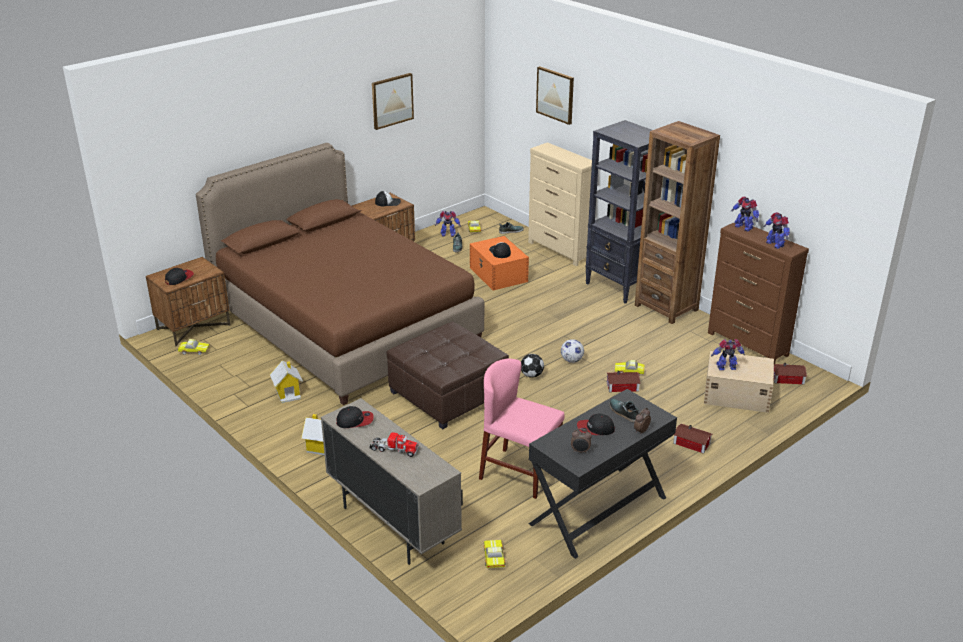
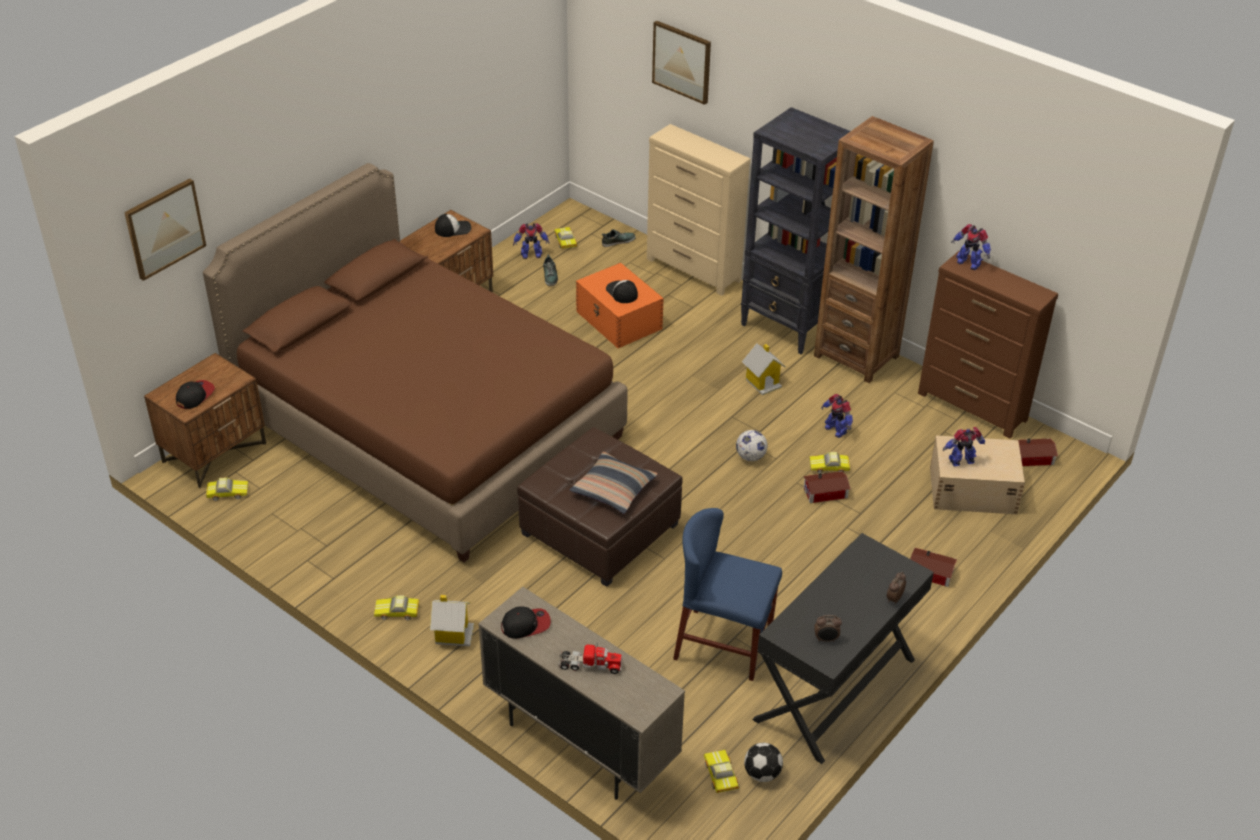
camera: 10 degrees left, 10 degrees up
toy house [270,360,303,403] -> toy house moved to [742,343,786,395]
picture [372,73,414,130] -> picture moved to [124,178,206,281]
pink chair [479,358,565,499] -> blue chair [673,508,782,681]
football [521,354,544,378] -> football moved to [744,743,783,782]
cap [577,414,615,435] -> none
shoe [609,399,639,423] -> none
toy robot [764,212,790,249] -> toy robot moved to [821,394,853,438]
none -> toy car [374,595,419,620]
none -> pillow [569,452,658,514]

